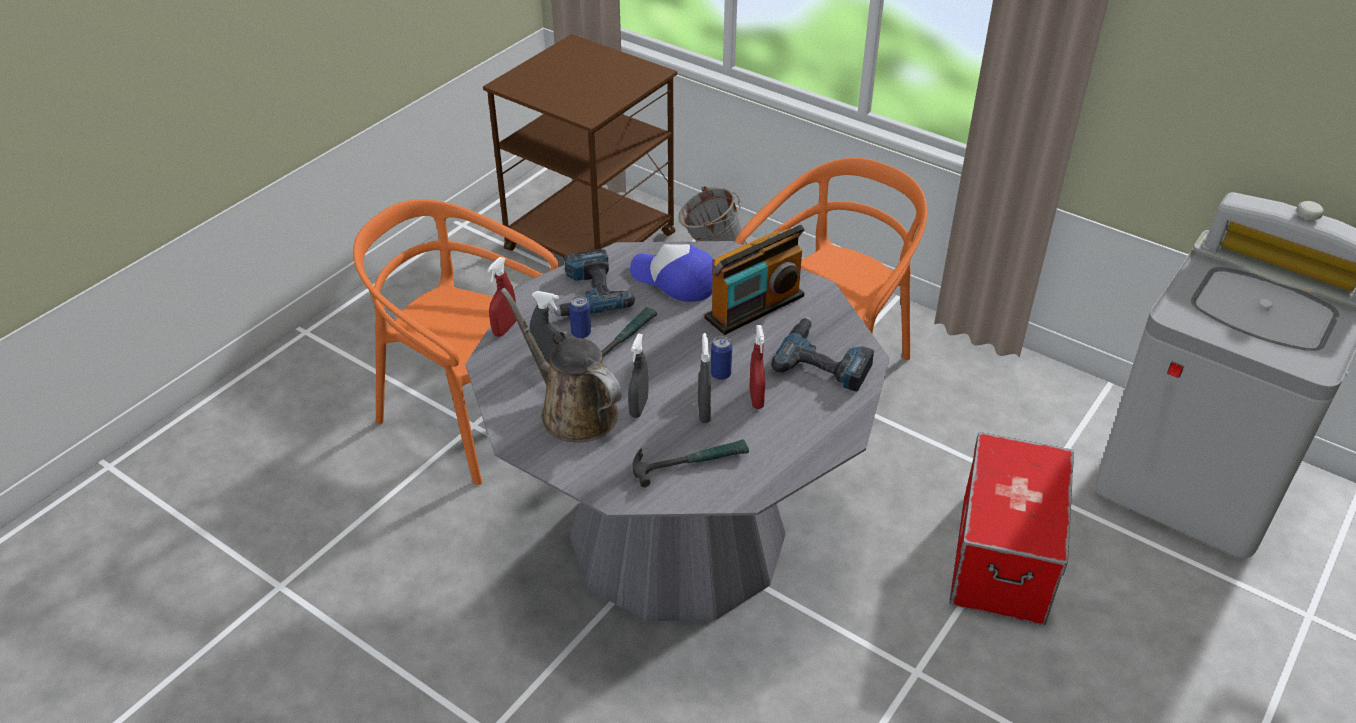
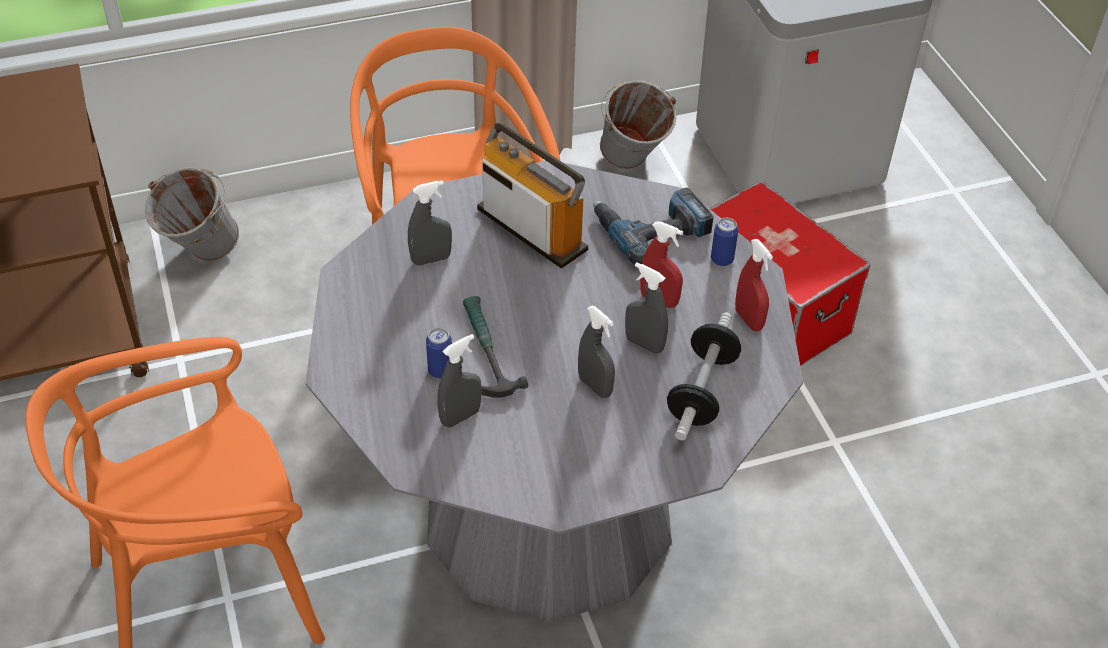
camera: 55 degrees left, 5 degrees up
red spray bottle [487,257,517,337] -> red spray bottle moved to [735,239,773,331]
brown watering can [501,288,622,443] -> none
power drill [551,249,635,316] -> none
cap [630,244,713,302] -> grey spray bottle [408,180,452,266]
hammer [633,439,749,487] -> dumbbell [667,312,741,440]
radio [705,225,805,335] -> radio turned 45 degrees counterclockwise [477,123,588,268]
can [711,336,732,380] -> can moved to [711,218,739,266]
none -> grey bucket [600,80,677,169]

